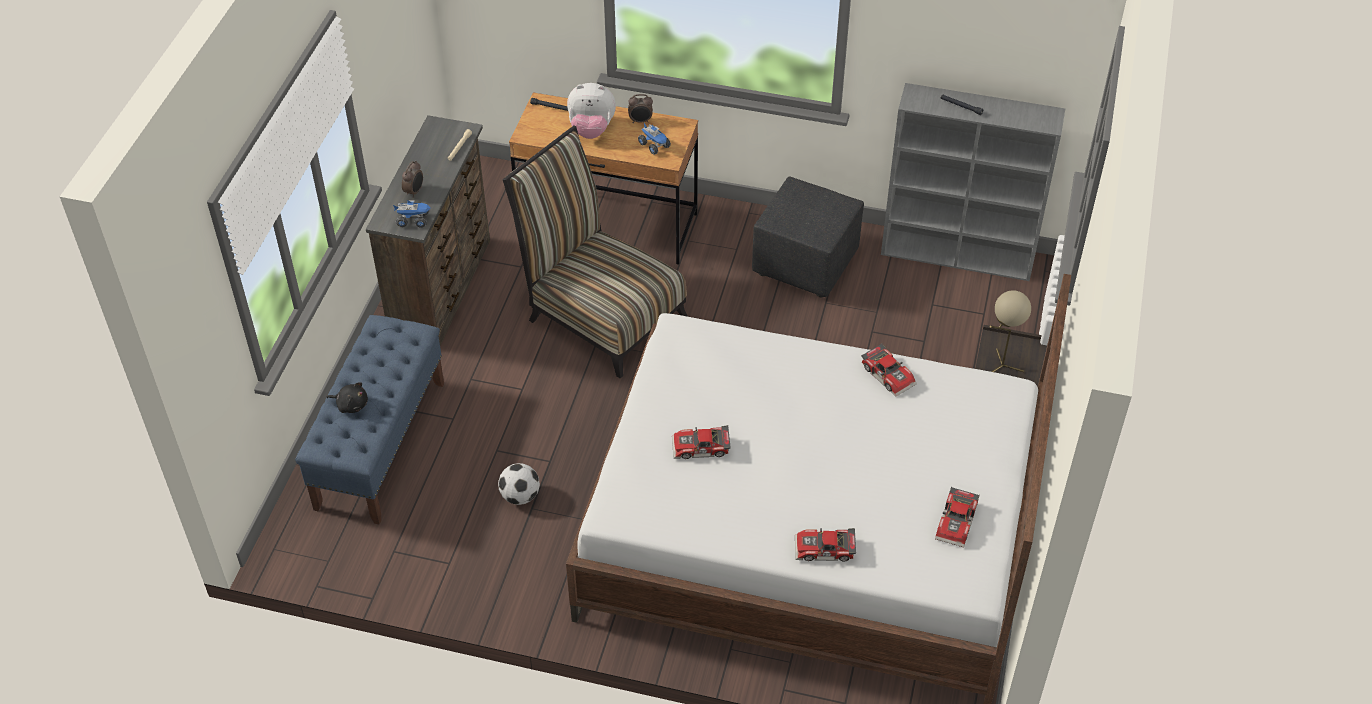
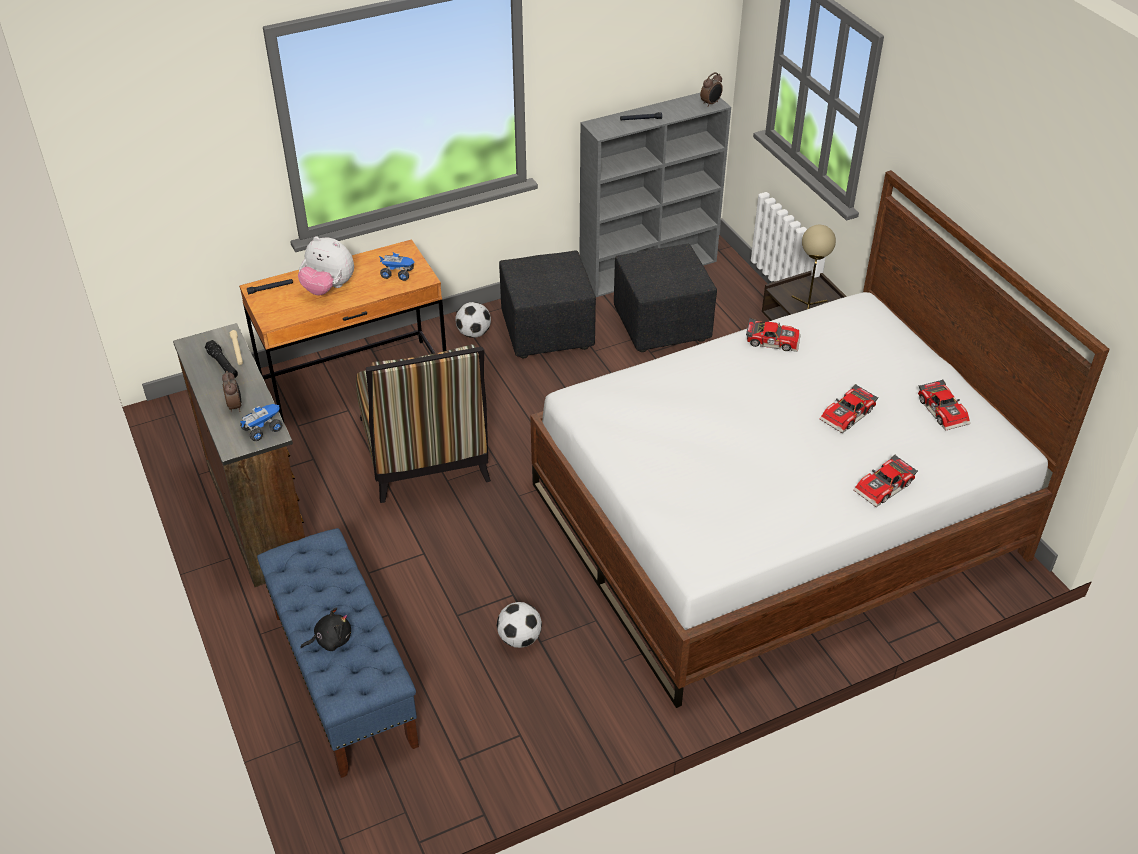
camera: 40 degrees left, 5 degrees down
chair [502,126,688,378] -> chair turned 105 degrees counterclockwise [356,344,491,503]
plush toy [567,83,616,139] -> plush toy turned 60 degrees clockwise [298,236,354,295]
alarm clock [628,94,653,123] -> alarm clock moved to [700,72,723,107]
toy car [672,425,731,459] -> toy car moved to [820,384,879,433]
none -> black flashlight [205,340,238,378]
none -> football [455,302,491,338]
none -> black ottoman [614,244,717,352]

